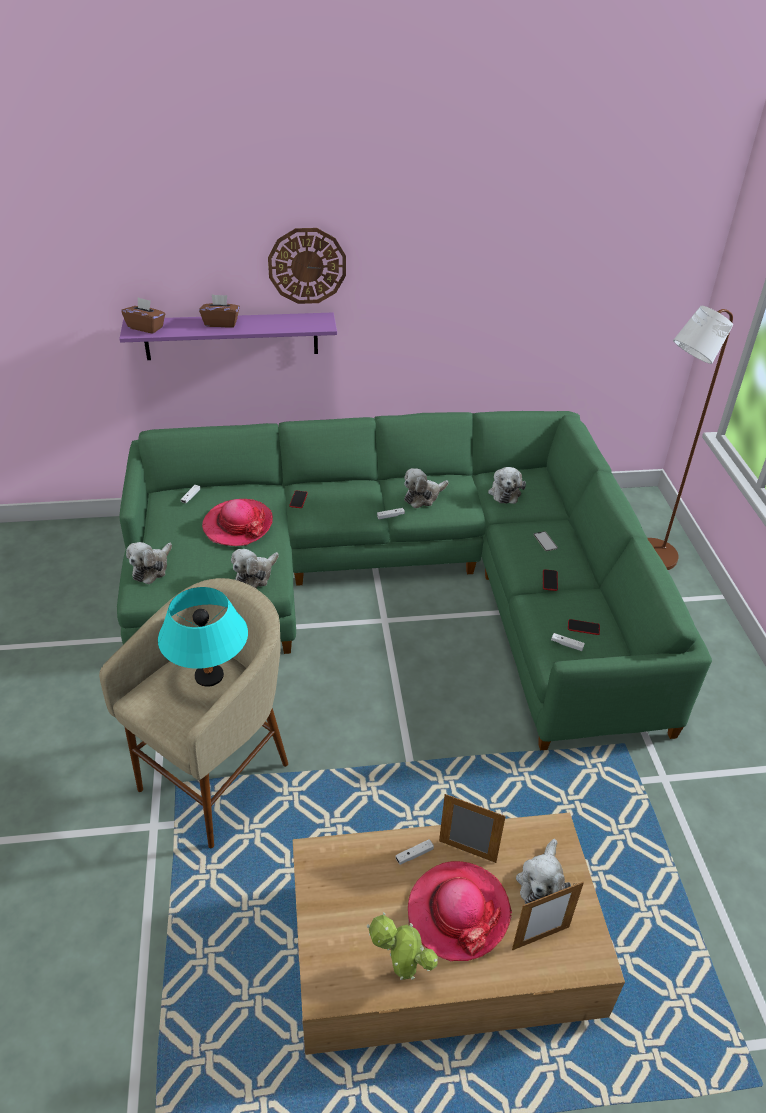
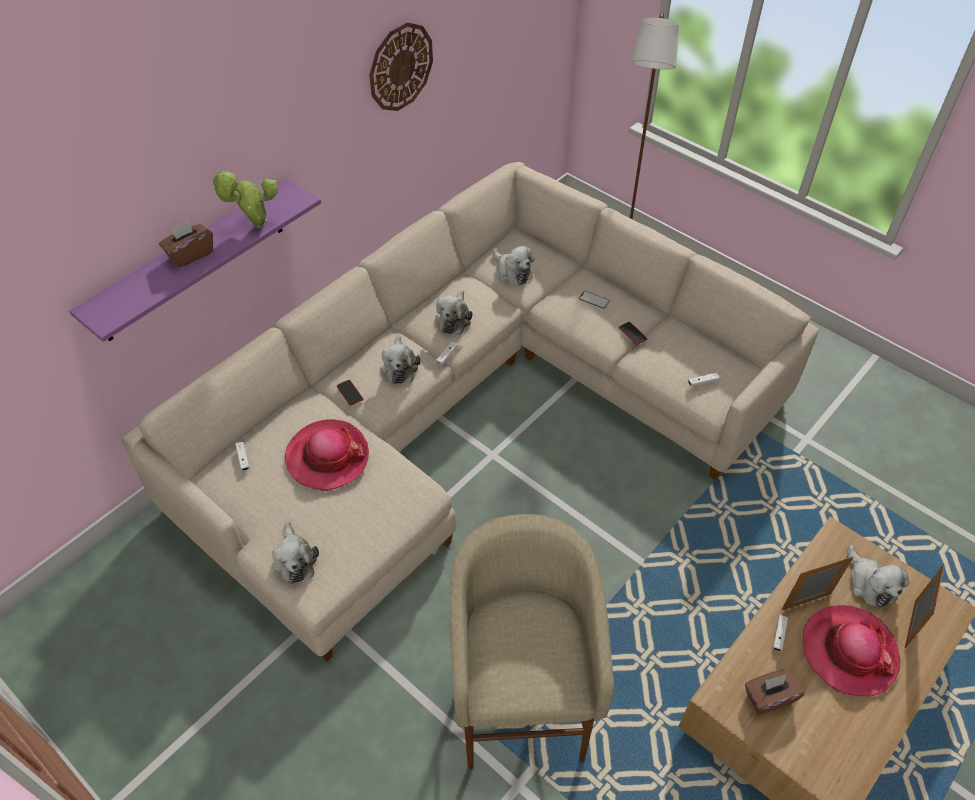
camera: 40 degrees left, 10 degrees up
green sofa [117,411,712,750] -> beige sofa [122,162,819,662]
brown tissue box [121,297,165,334] -> brown tissue box moved to [745,669,805,715]
turquoise table lamp [158,587,248,687] -> none
plush toy [231,549,279,588] -> plush toy moved to [380,336,420,384]
wall clock [268,228,346,304] -> wall clock moved to [369,22,433,111]
potted plant [367,912,438,980] -> potted plant moved to [212,171,278,228]
phone [568,619,600,635] -> none

